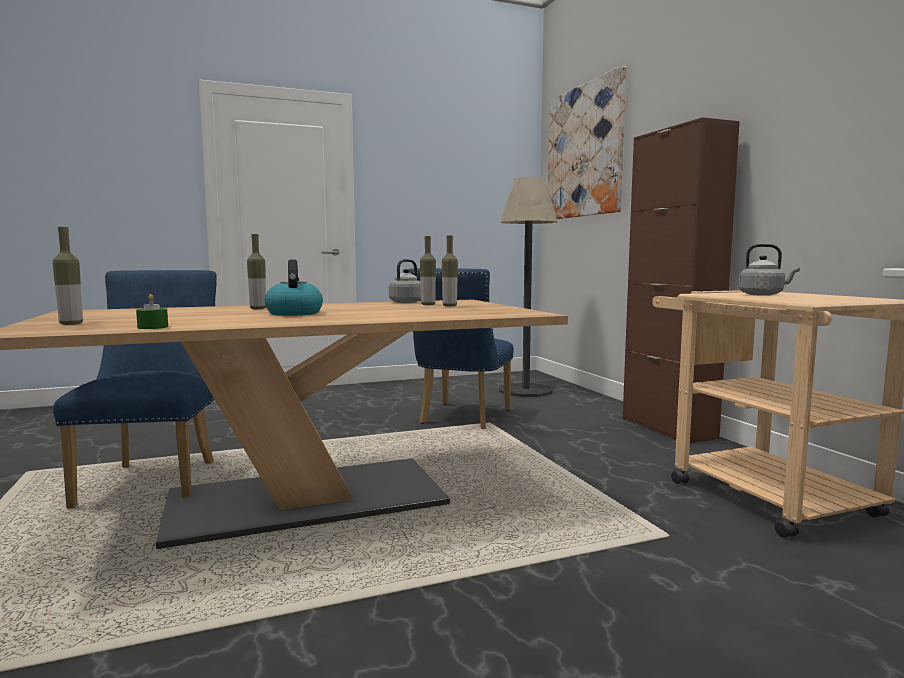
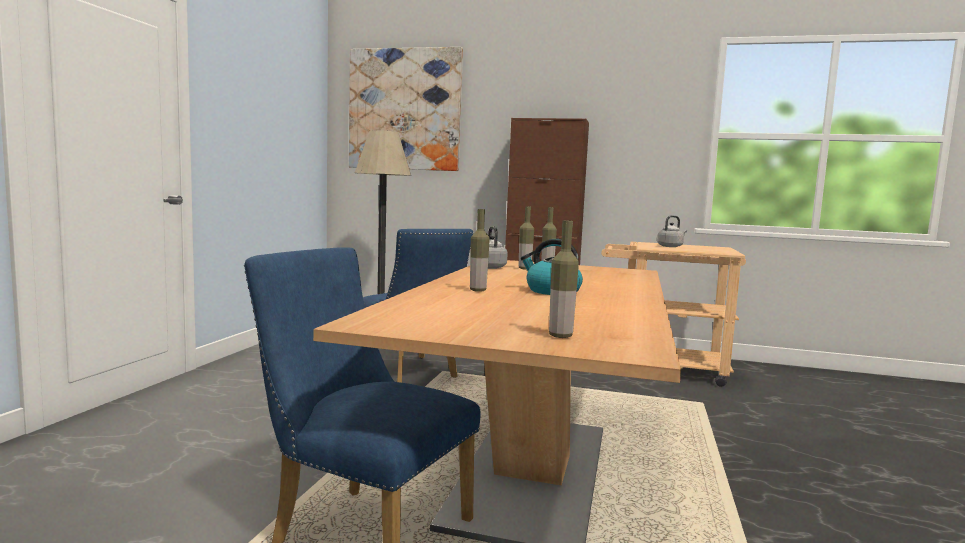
camera: 55 degrees left, 0 degrees up
green candle [136,294,168,329] -> none

